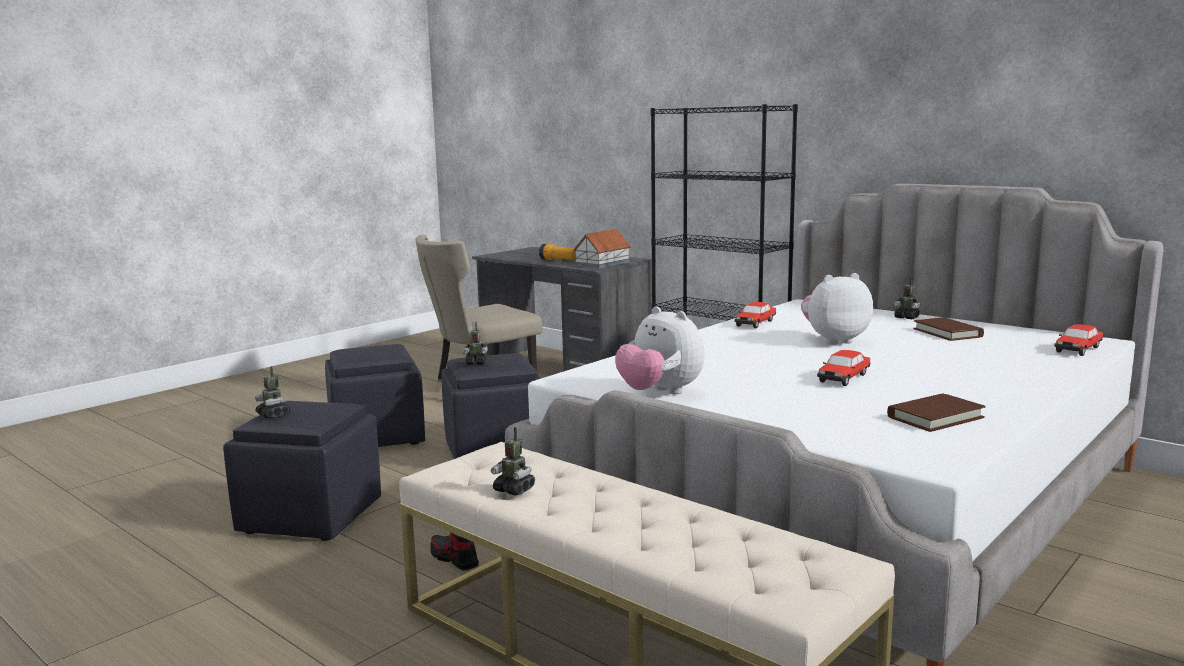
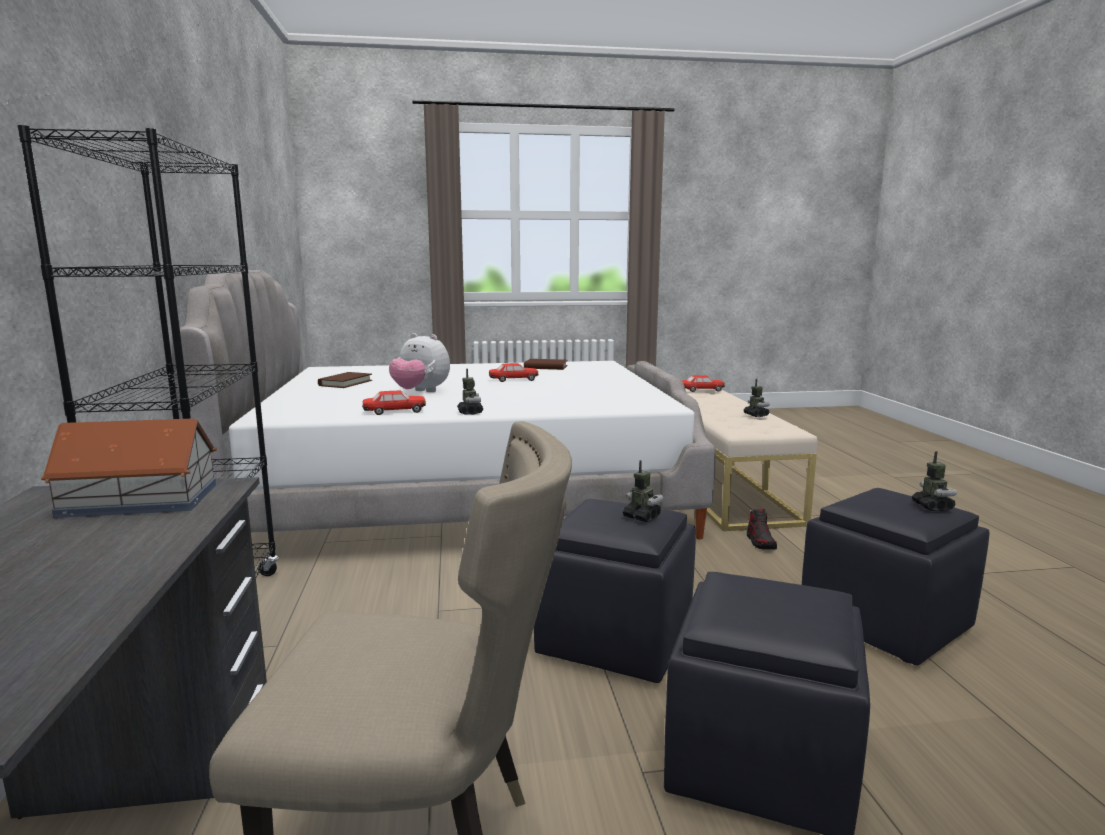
camera: 140 degrees left, 0 degrees up
flashlight [539,244,575,260] -> none
plush toy [615,306,705,394] -> none
toy robot [893,277,920,319] -> toy robot moved to [457,369,484,415]
toy car [1055,324,1103,356] -> toy car moved to [681,375,725,392]

